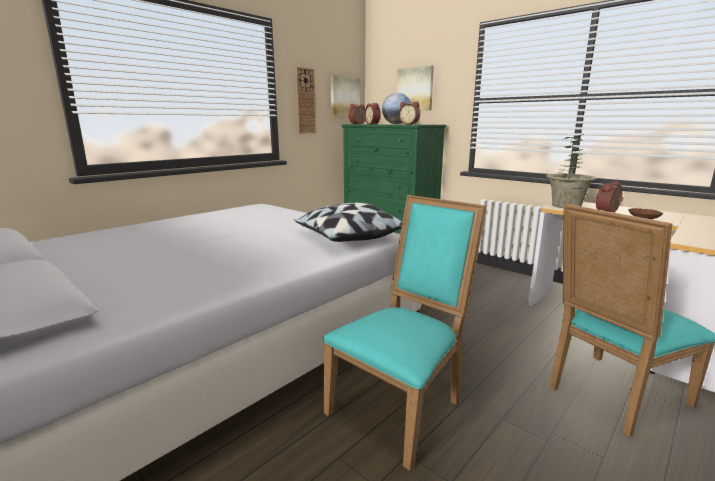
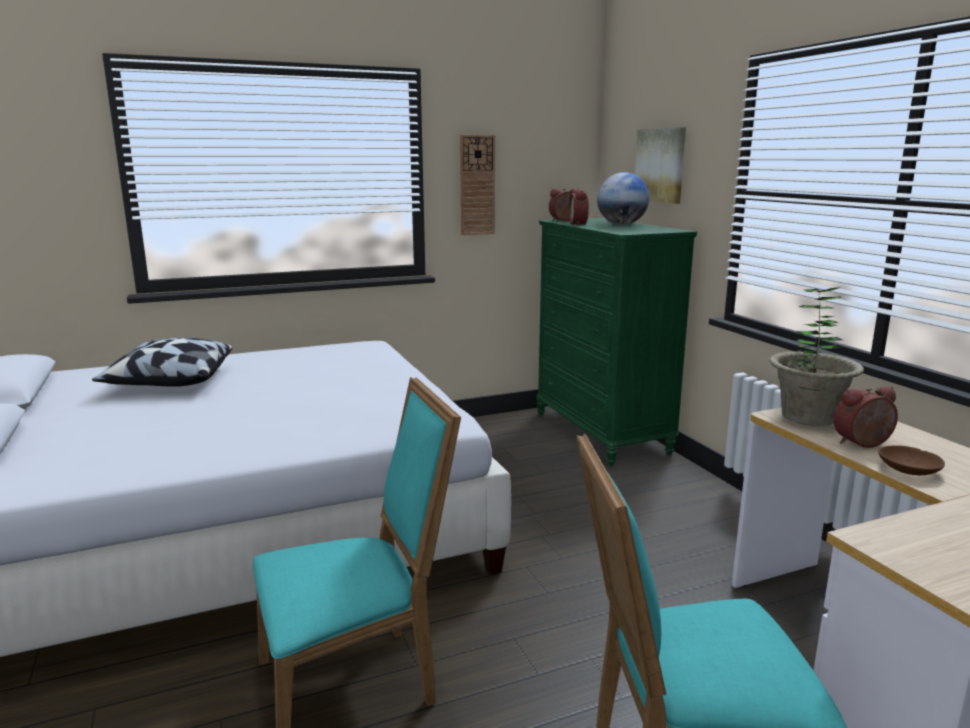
camera: 25 degrees right, 0 degrees up
pillow [294,202,402,242] -> pillow moved to [92,337,233,387]
picture [331,75,360,117] -> none
alarm clock [399,101,420,125] -> none

